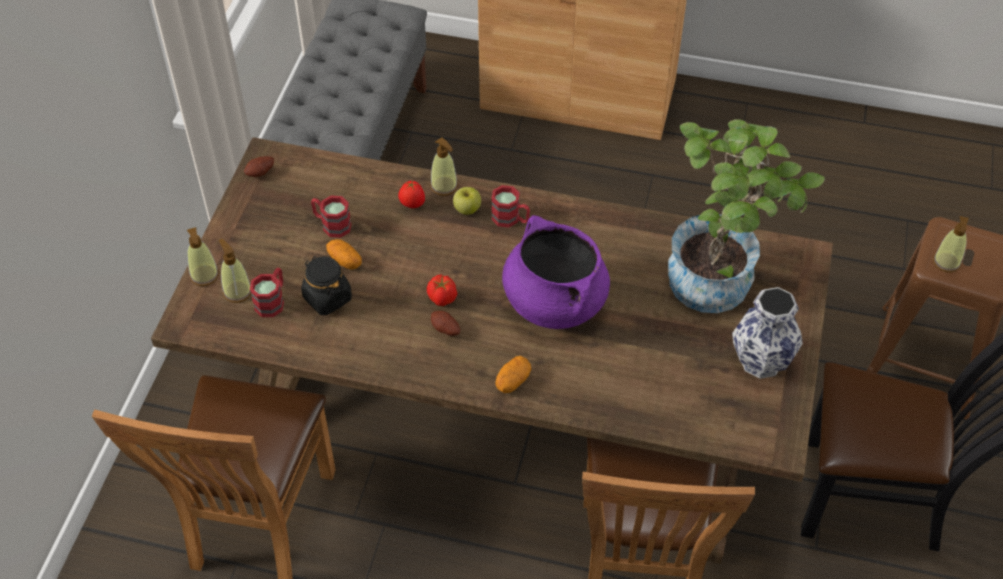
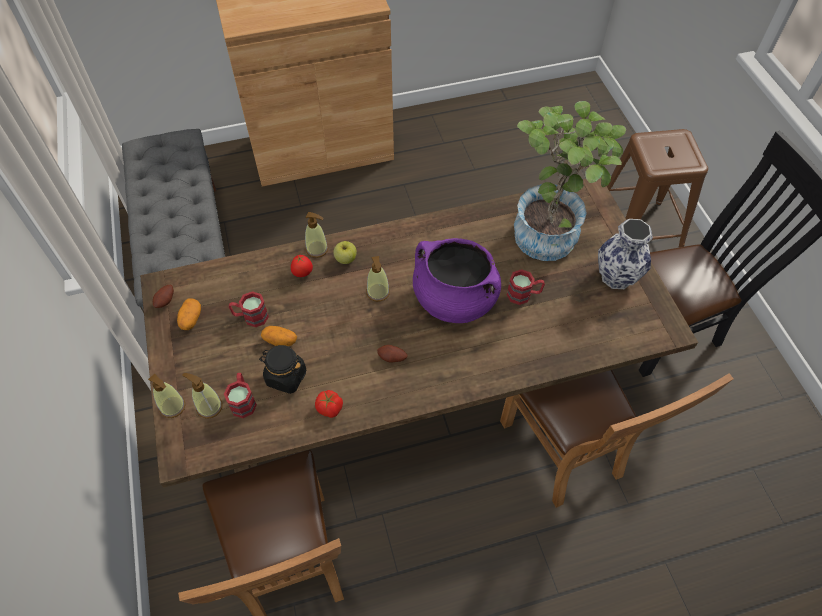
camera: 30 degrees left, 5 degrees up
tomato [427,274,457,306] -> tomato moved to [315,390,343,418]
red mug [491,185,530,228] -> red mug moved to [507,269,545,305]
potato [495,356,531,393] -> potato moved to [177,298,201,330]
soap dispenser [933,216,969,273] -> soap dispenser moved to [366,256,390,302]

